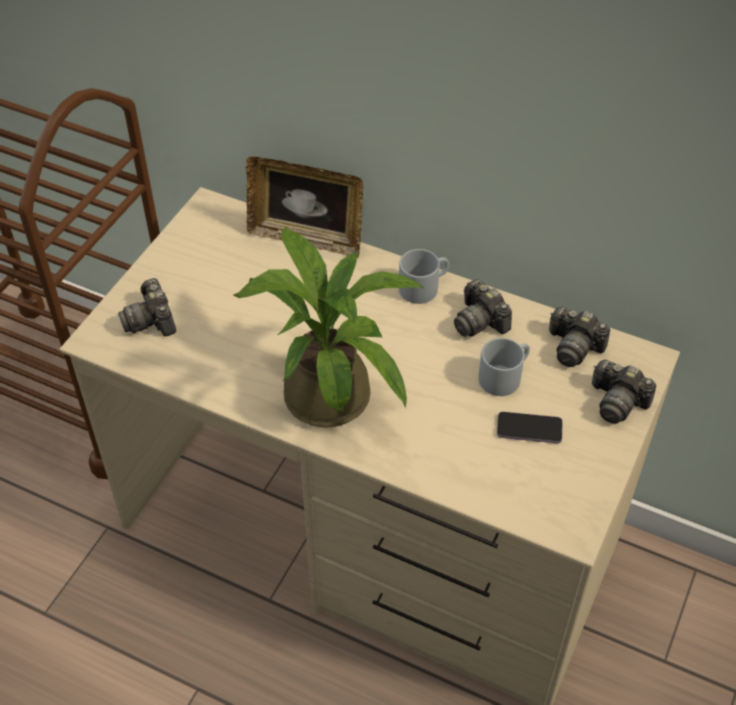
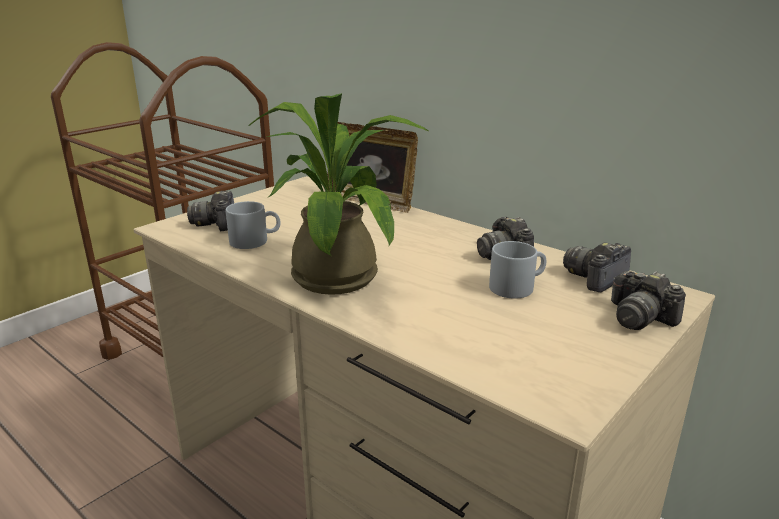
camera: 15 degrees right, 25 degrees down
grey mug [399,249,450,304] -> grey mug moved to [226,201,281,249]
phone [497,412,563,443] -> none
camera [549,306,610,367] -> camera turned 90 degrees clockwise [563,242,631,292]

